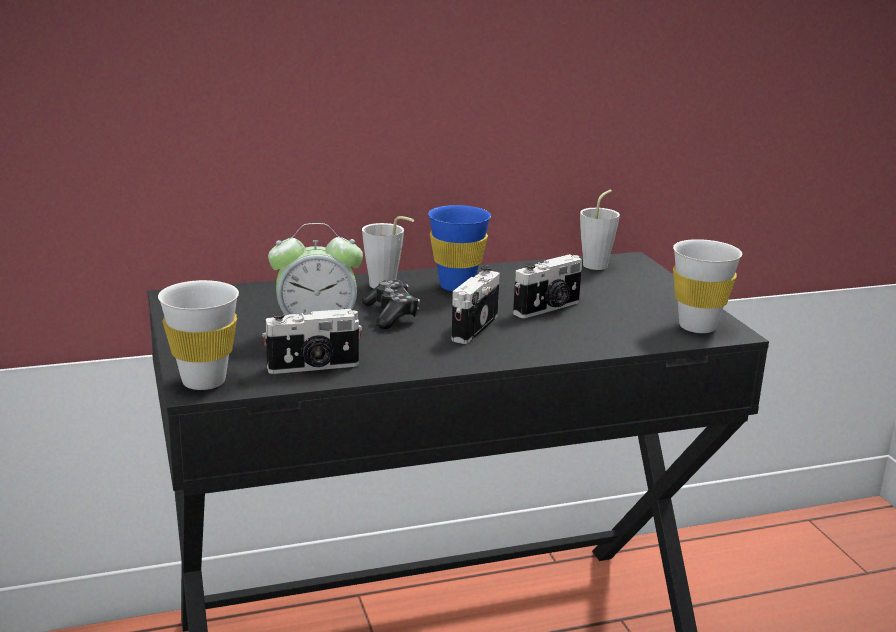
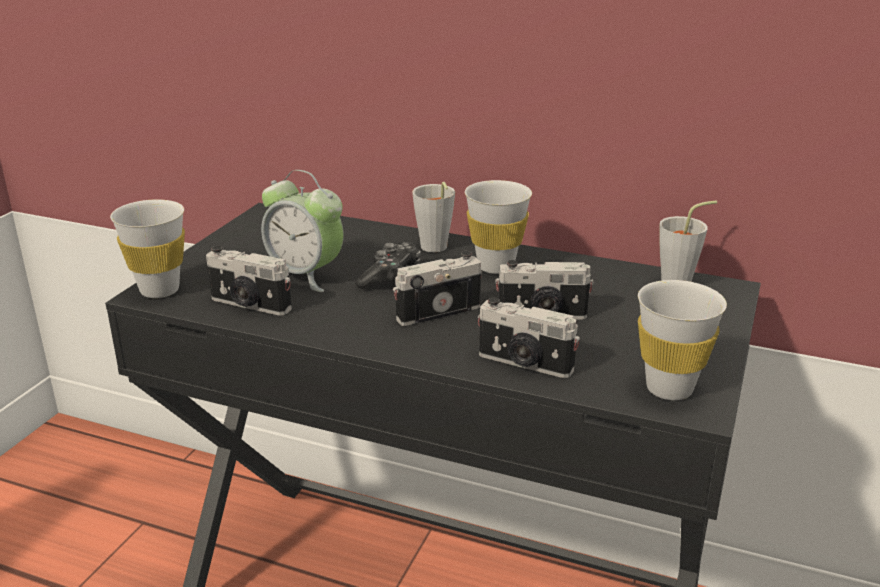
camera: 40 degrees right, 5 degrees up
blue cup [428,205,491,291] -> white cup [465,180,532,274]
none -> camera [478,297,580,378]

